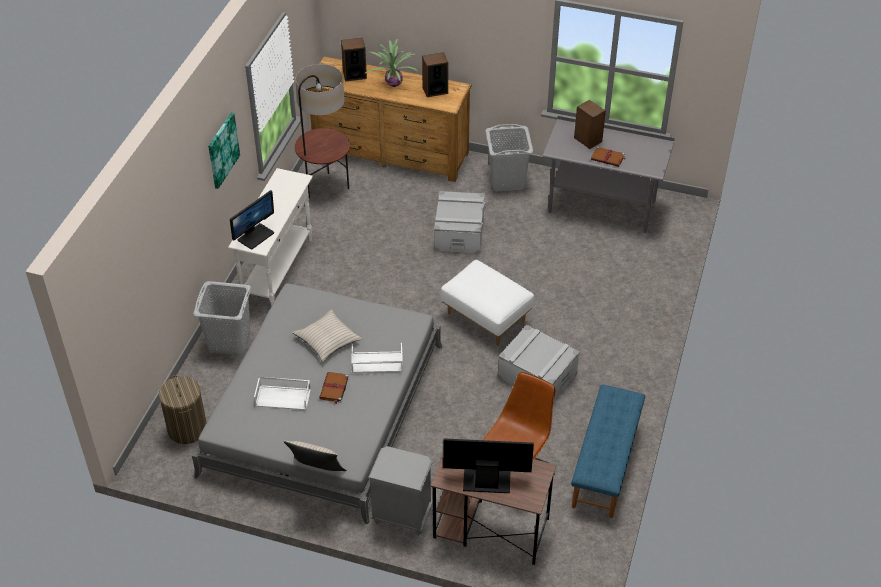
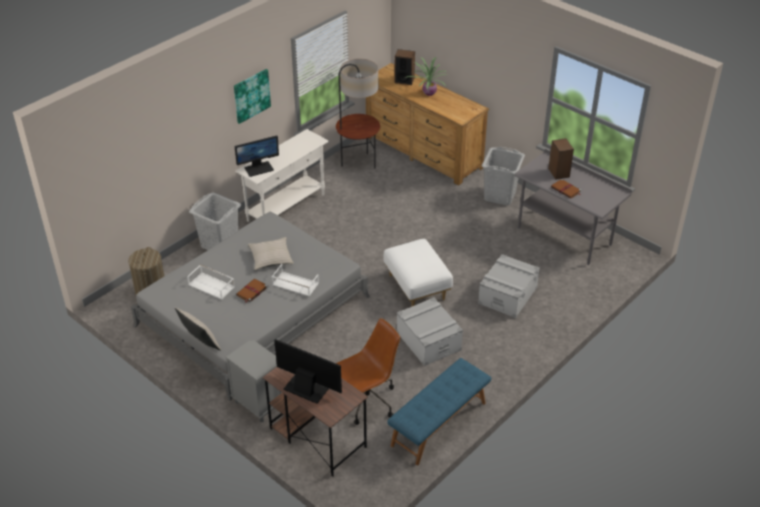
camera: 25 degrees right, 5 degrees down
speaker [422,52,448,97] -> none
grey storage box [434,191,486,254] -> grey storage box moved to [478,254,540,318]

